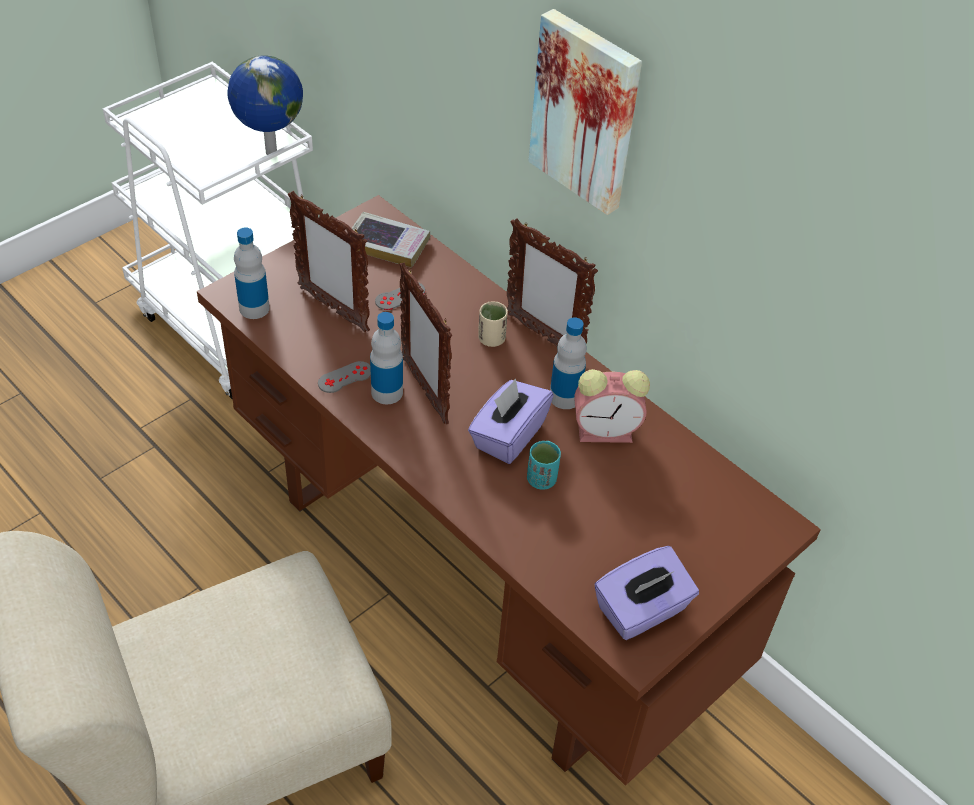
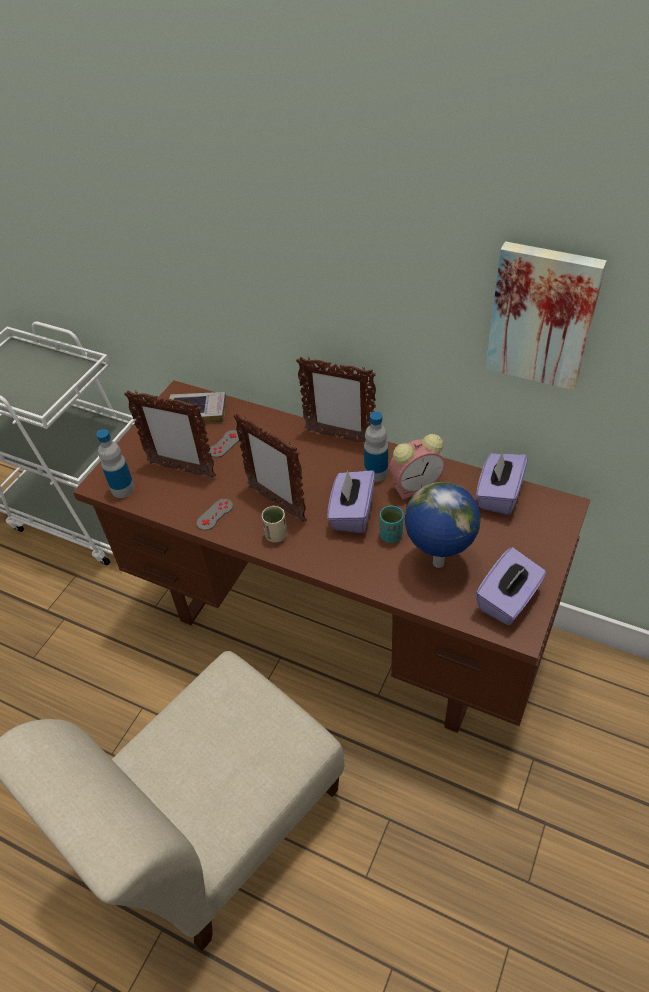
camera: 15 degrees left, 0 degrees up
globe [228,55,303,155] -> globe moved to [404,482,481,568]
bottle [370,312,403,404] -> none
beige cup [478,301,508,347] -> beige cup moved to [262,506,287,543]
picture [528,9,642,215] -> picture moved to [485,241,607,390]
none -> purple tissue box [476,452,528,515]

